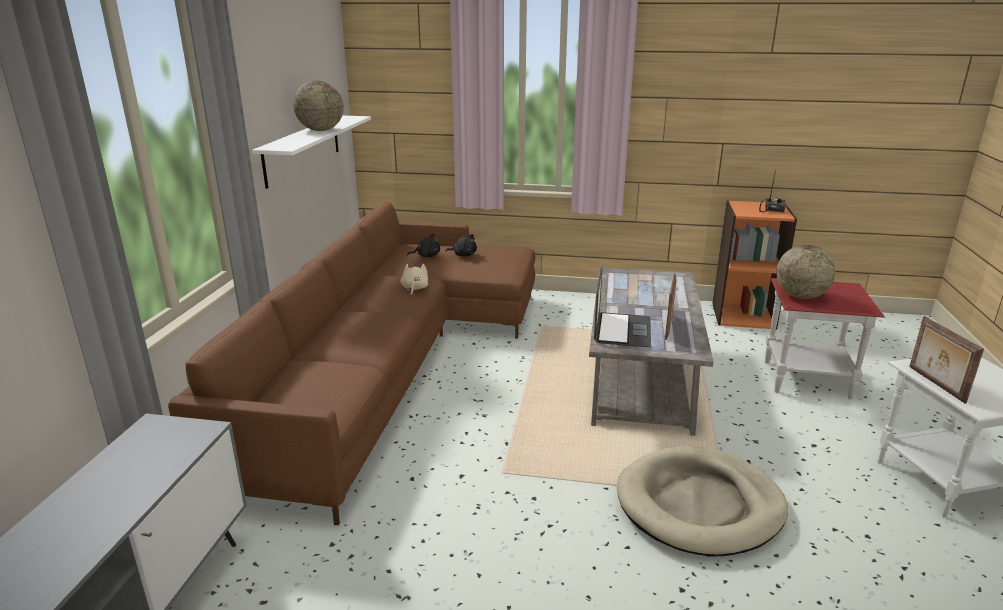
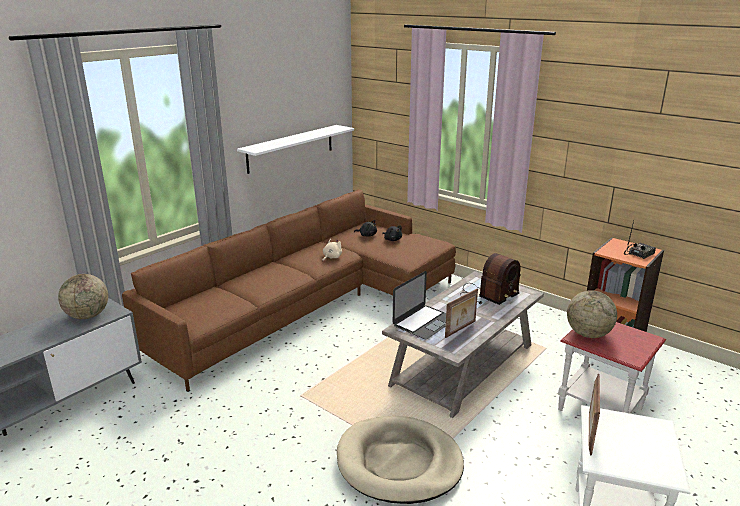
camera: 30 degrees right, 0 degrees up
globe [293,80,344,131] -> globe moved to [58,274,108,319]
none -> radio [460,253,521,305]

